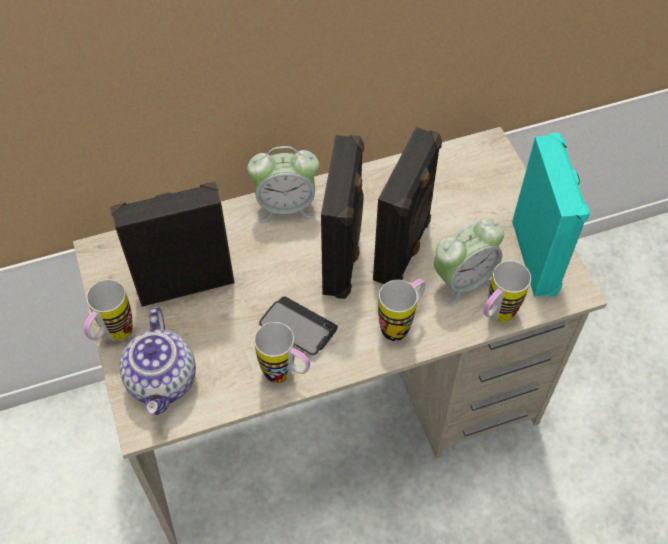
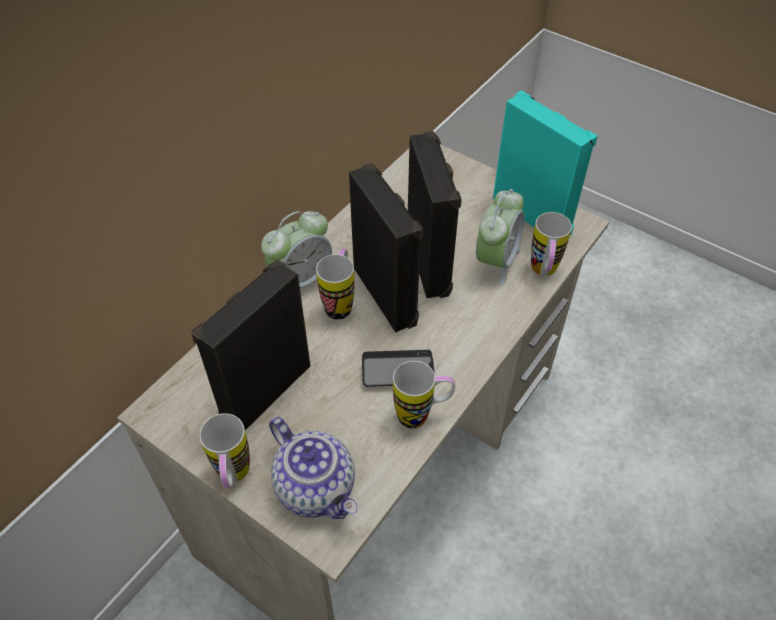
camera: 35 degrees left, 5 degrees down
mug [378,279,426,341] -> mug moved to [316,248,354,320]

